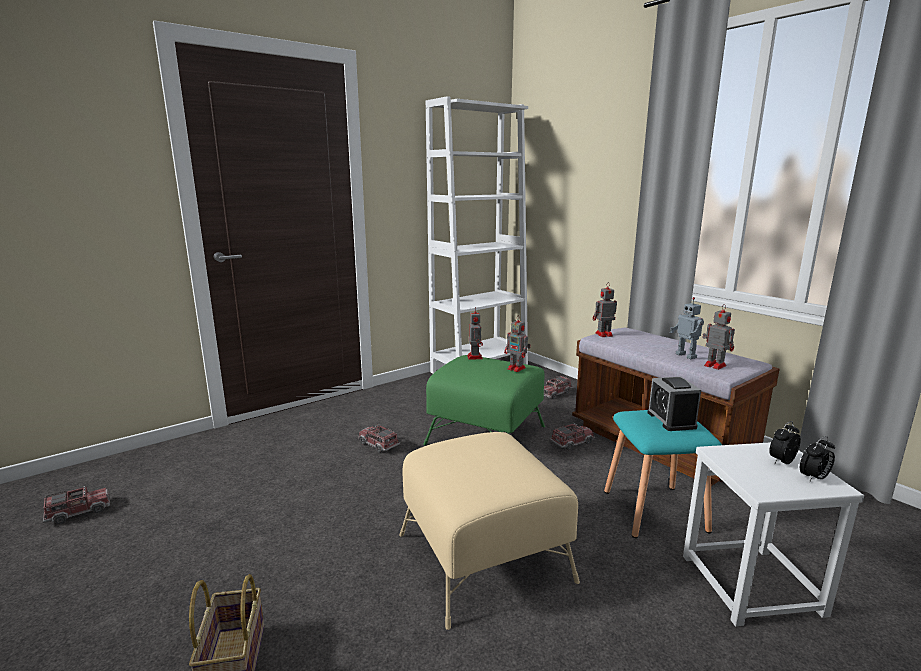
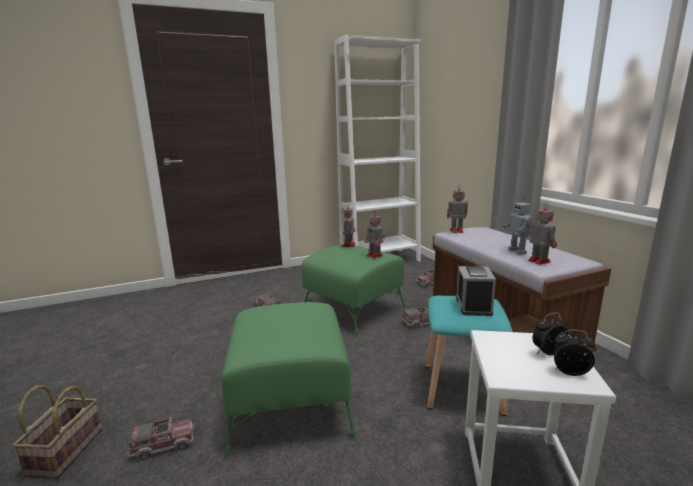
camera: 15 degrees right, 0 degrees up
toy truck [43,486,110,524] -> toy truck moved to [128,417,194,460]
beige ottoman [399,432,580,630] -> green ottoman [221,302,357,458]
alarm clock [800,436,835,482] -> alarm clock turned 150 degrees counterclockwise [554,330,595,376]

